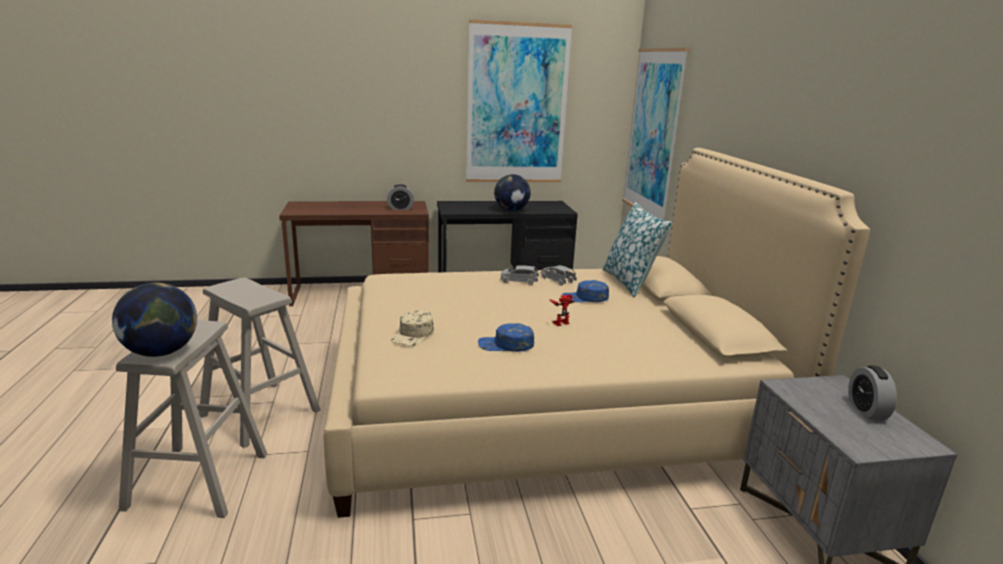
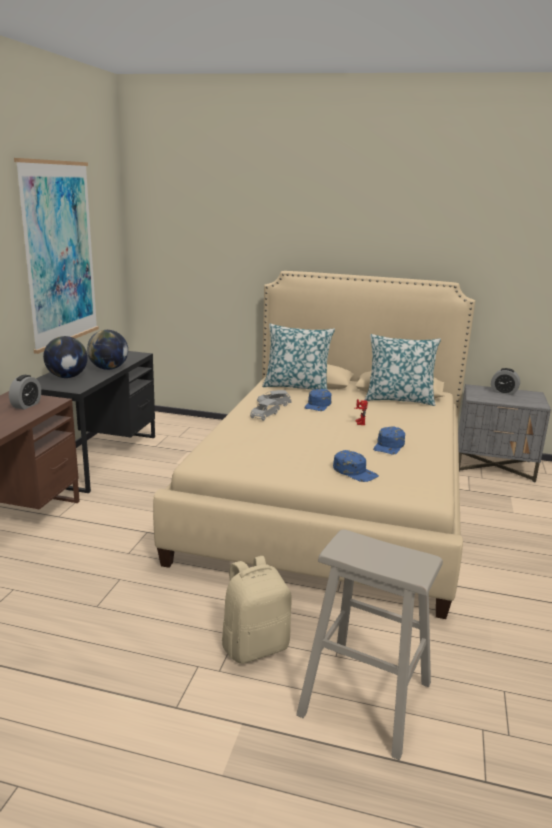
camera: 65 degrees left, 0 degrees up
globe [112,283,197,357] -> globe moved to [43,336,88,378]
beige stool [199,278,320,448] -> beige backpack [222,556,292,664]
beige cap [391,310,434,346] -> blue cap [333,450,379,482]
picture [622,48,689,220] -> none
none -> pillow [365,334,441,406]

